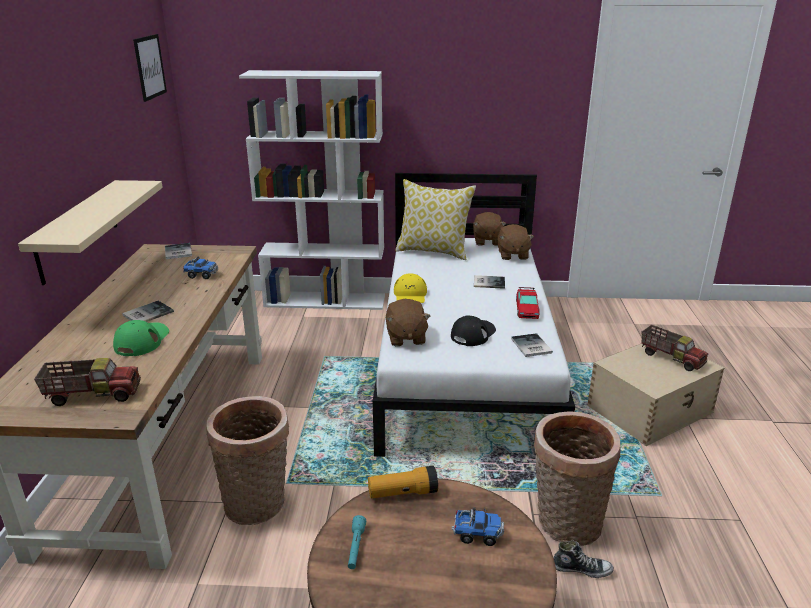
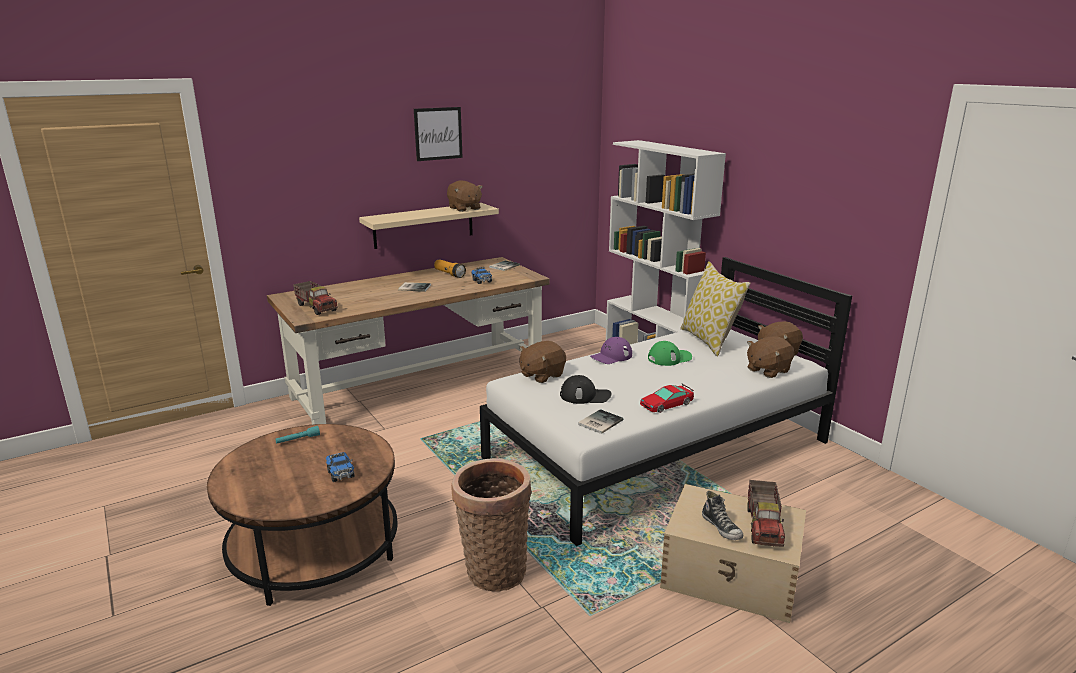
camera: 55 degrees right, 5 degrees down
green cap [113,320,169,356] -> green cap moved to [648,341,692,366]
picture [133,34,167,102] -> picture moved to [414,107,463,161]
basket [206,396,289,525] -> none
flashlight [368,466,438,498] -> flashlight moved to [434,259,466,278]
yellow cap [394,273,427,303] -> purple cap [590,337,632,364]
book [474,275,505,289] -> none
shoe [554,540,614,578] -> shoe moved to [702,491,743,540]
none -> brown plush toy [447,180,483,212]

